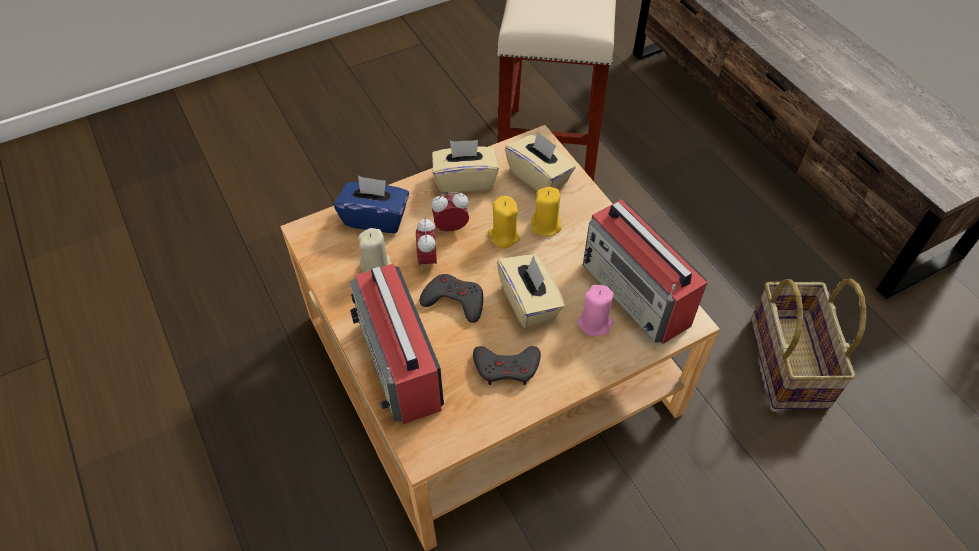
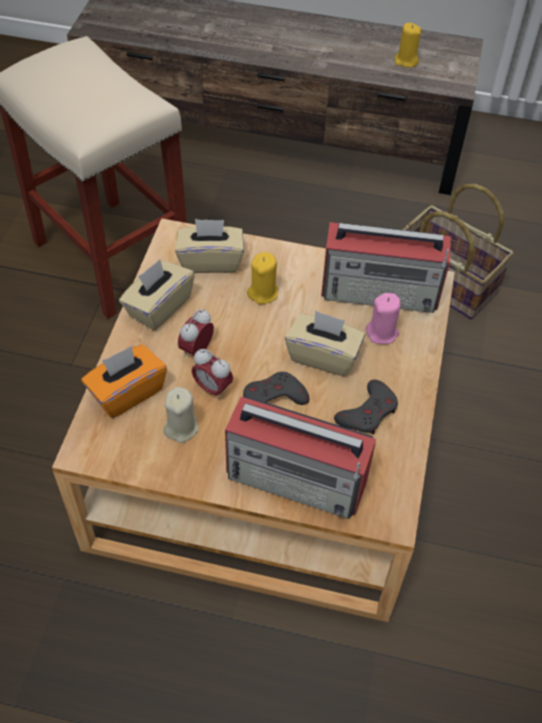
camera: 50 degrees left, 0 degrees up
blue tissue box [334,176,409,233] -> orange tissue box [81,345,167,418]
yellow candle [488,196,520,248] -> yellow candle moved to [394,23,421,68]

